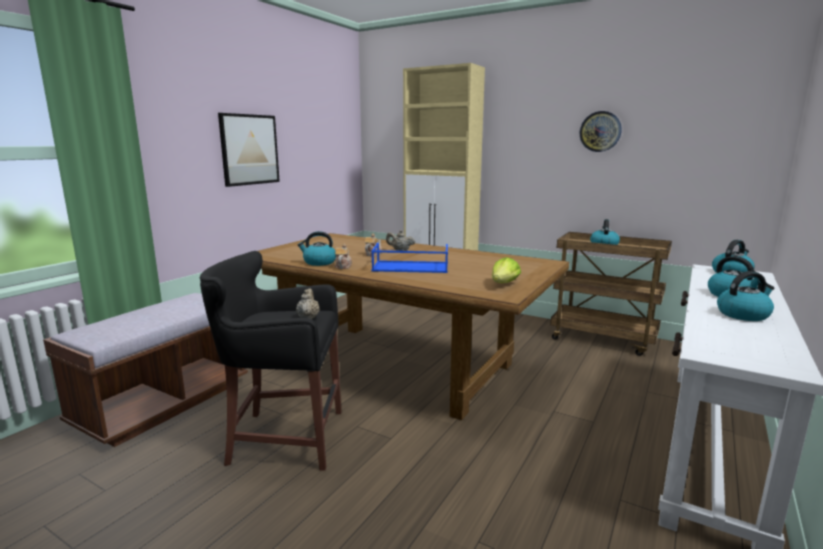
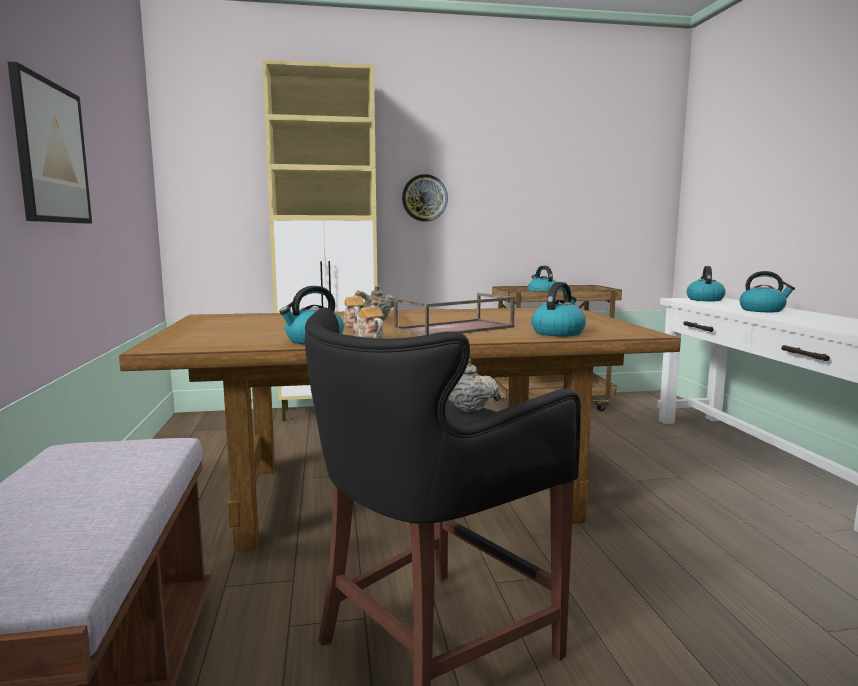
camera: 40 degrees left, 5 degrees down
blue tray [371,243,448,273] -> brown tray [394,293,515,336]
lettuce [492,257,521,283] -> none
wall clock [580,111,622,152] -> wall clock moved to [402,174,448,222]
kettle [717,271,774,321] -> kettle moved to [531,282,586,336]

